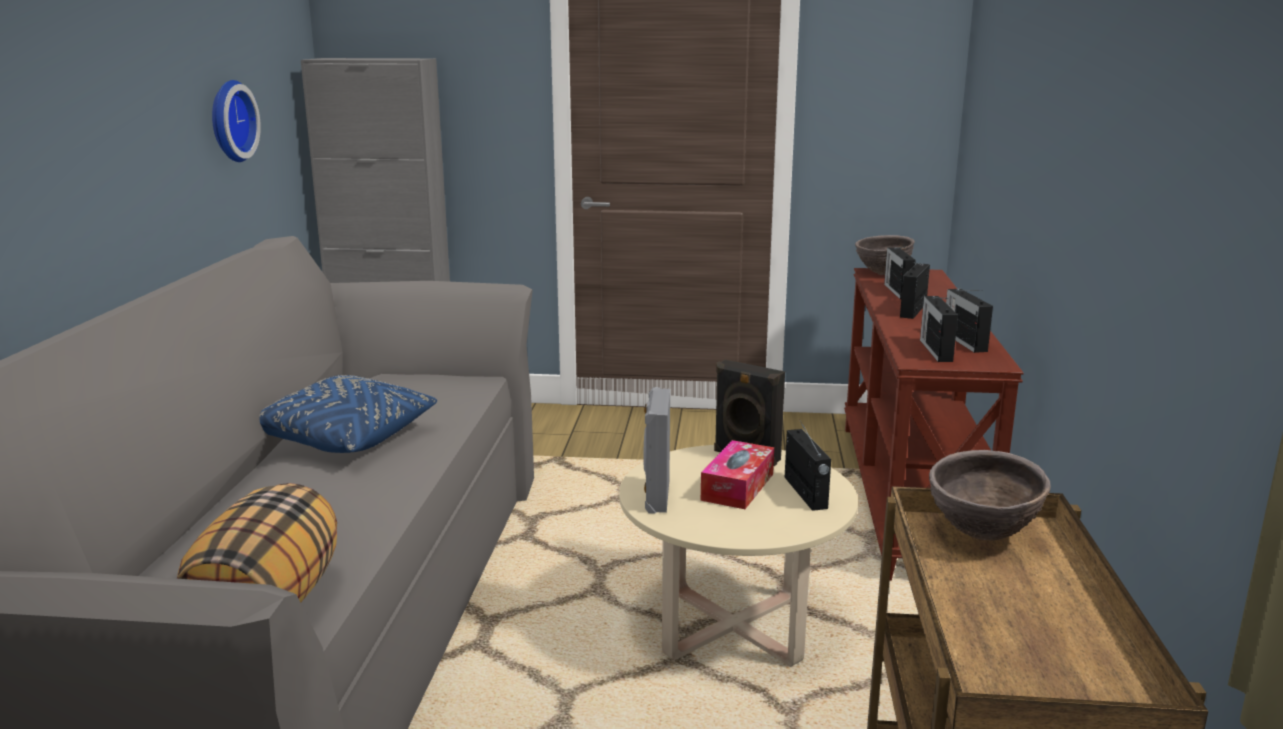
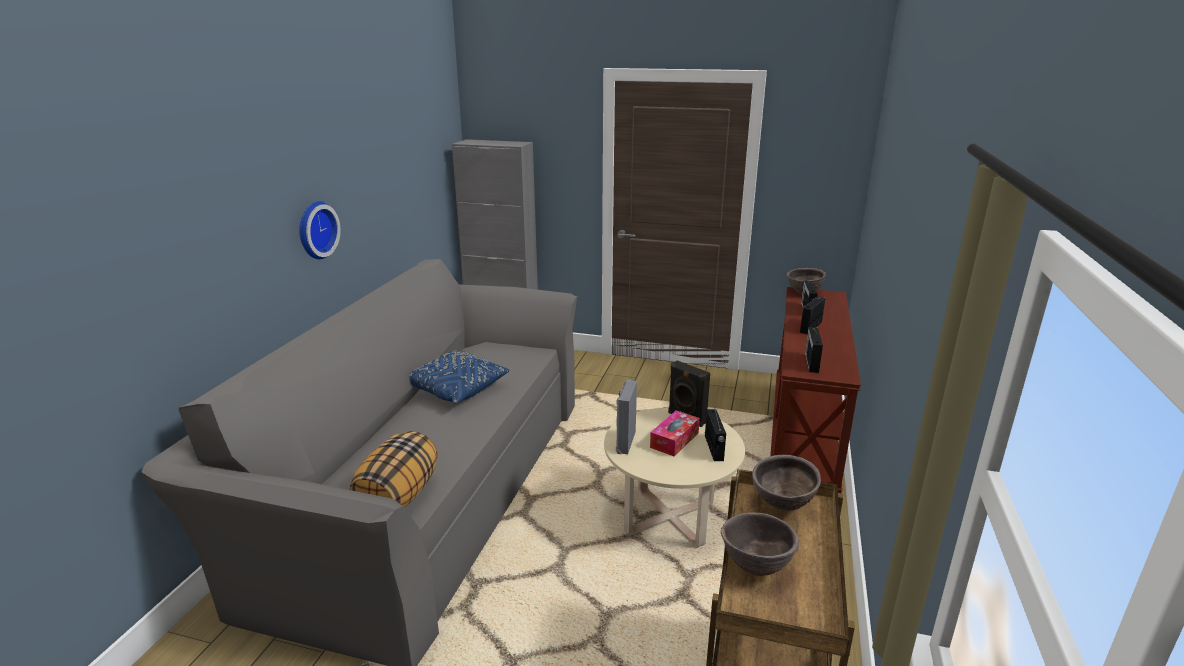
camera: 10 degrees right, 5 degrees up
wall clock [212,80,261,162] -> wall clock moved to [299,201,341,259]
radio [946,289,993,353] -> none
none -> brown bowl [721,513,799,576]

